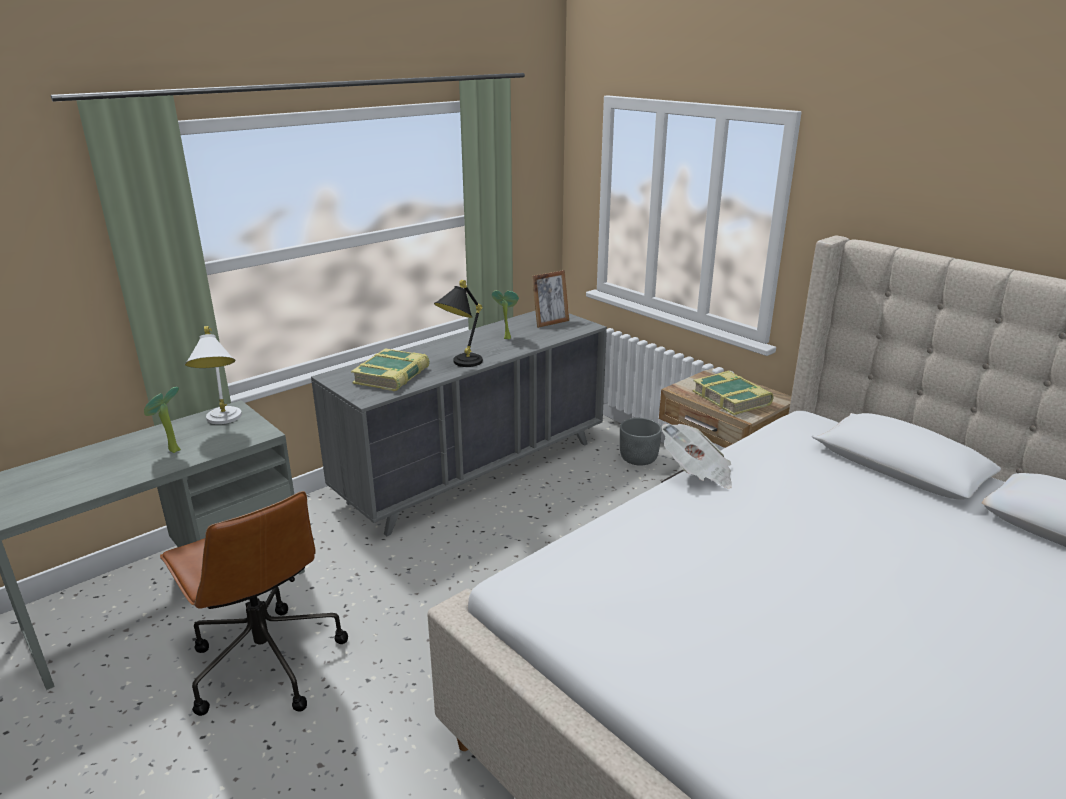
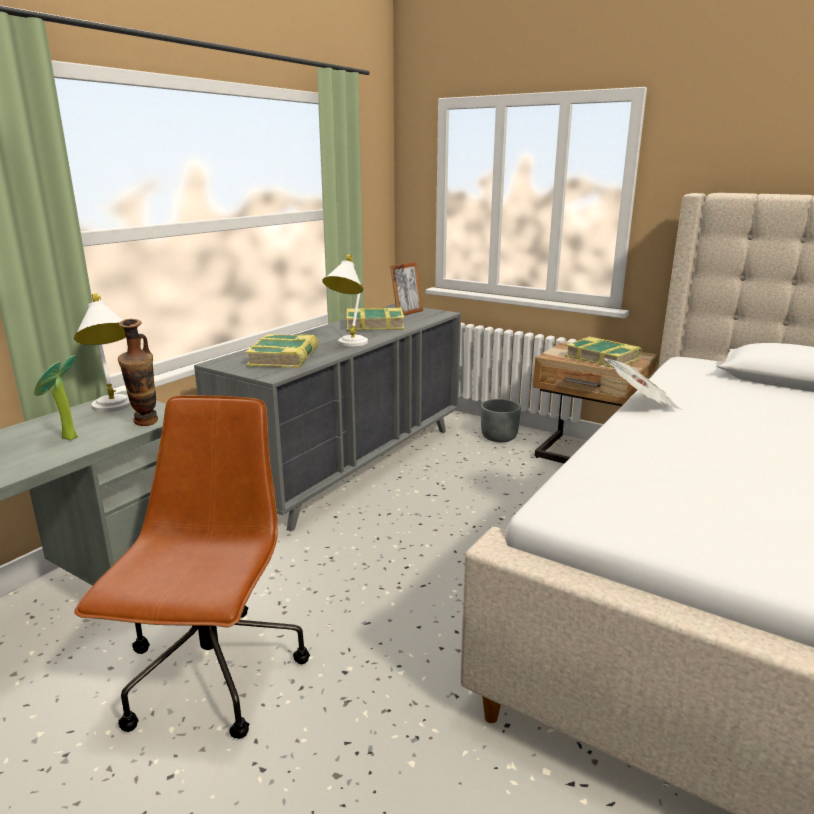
camera: 15 degrees left, 5 degrees down
brown office chair [160,491,348,716] -> brown office chair turned 120 degrees counterclockwise [74,395,310,739]
black table lamp [434,280,483,367] -> white table lamp [322,255,368,347]
potted plant [492,290,519,339] -> book [346,308,405,330]
none -> vase [118,319,158,426]

